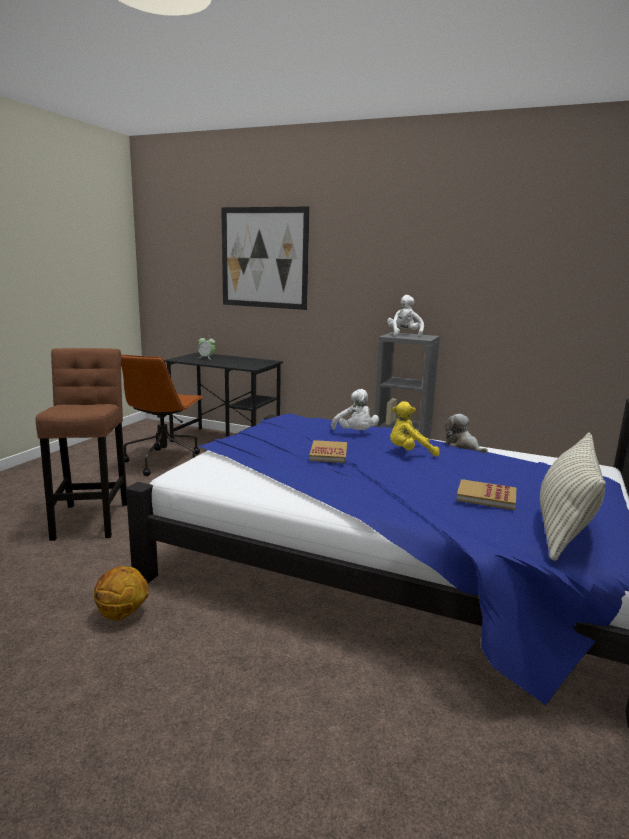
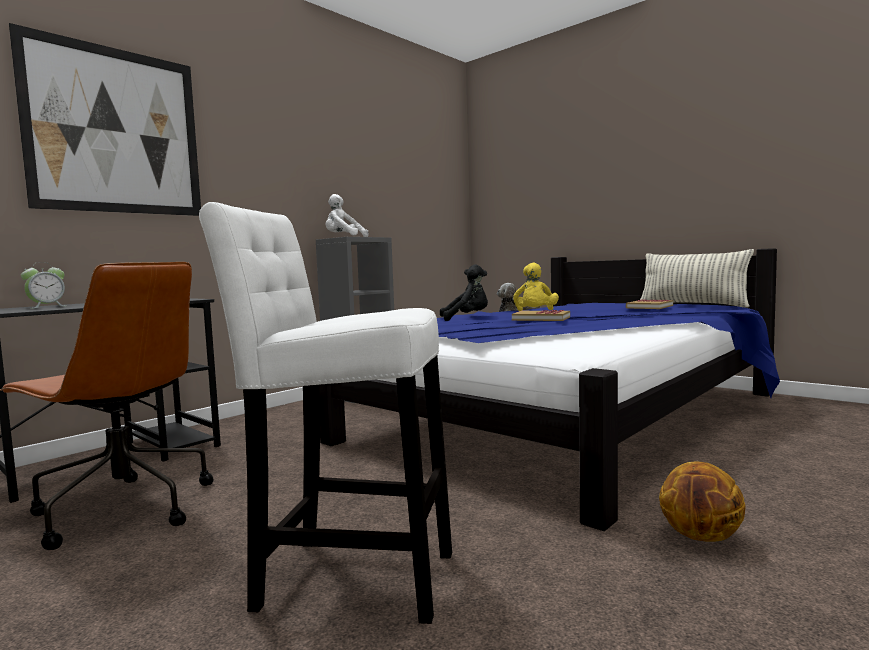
camera: 70 degrees left, 10 degrees down
brown stool [36,348,127,541] -> white stool [199,202,452,624]
white plush toy [331,389,379,430] -> black plush toy [440,264,488,321]

